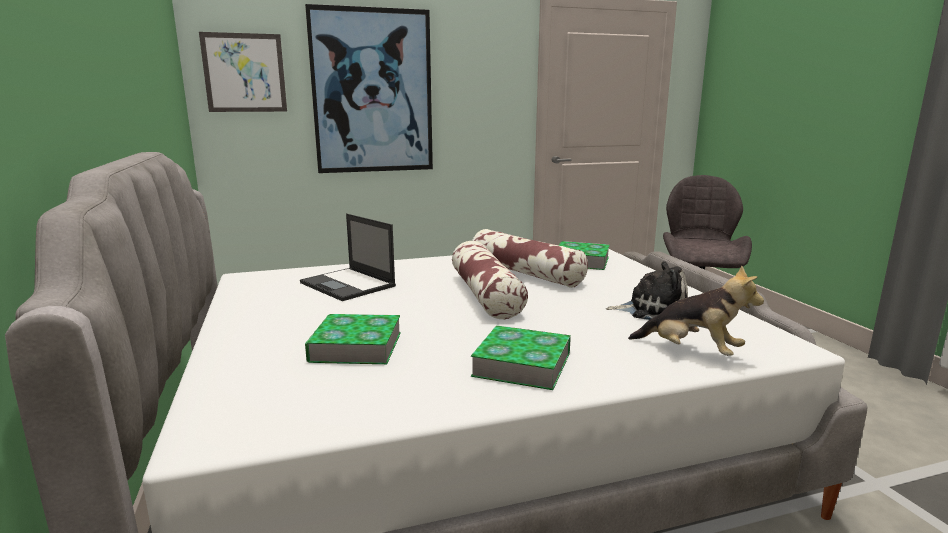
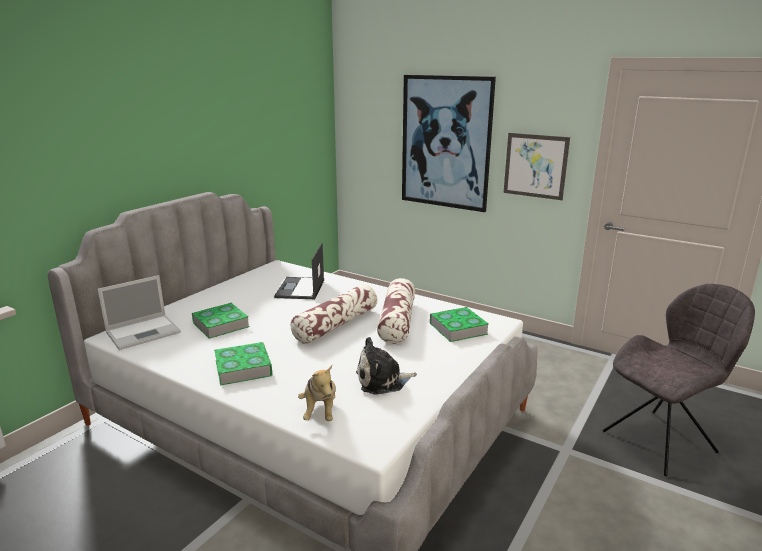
camera: 50 degrees right, 5 degrees up
picture [199,32,287,112] -> picture moved to [503,133,570,200]
plush toy [606,261,688,320] -> plush toy turned 105 degrees clockwise [356,337,417,395]
none -> laptop [97,275,181,350]

